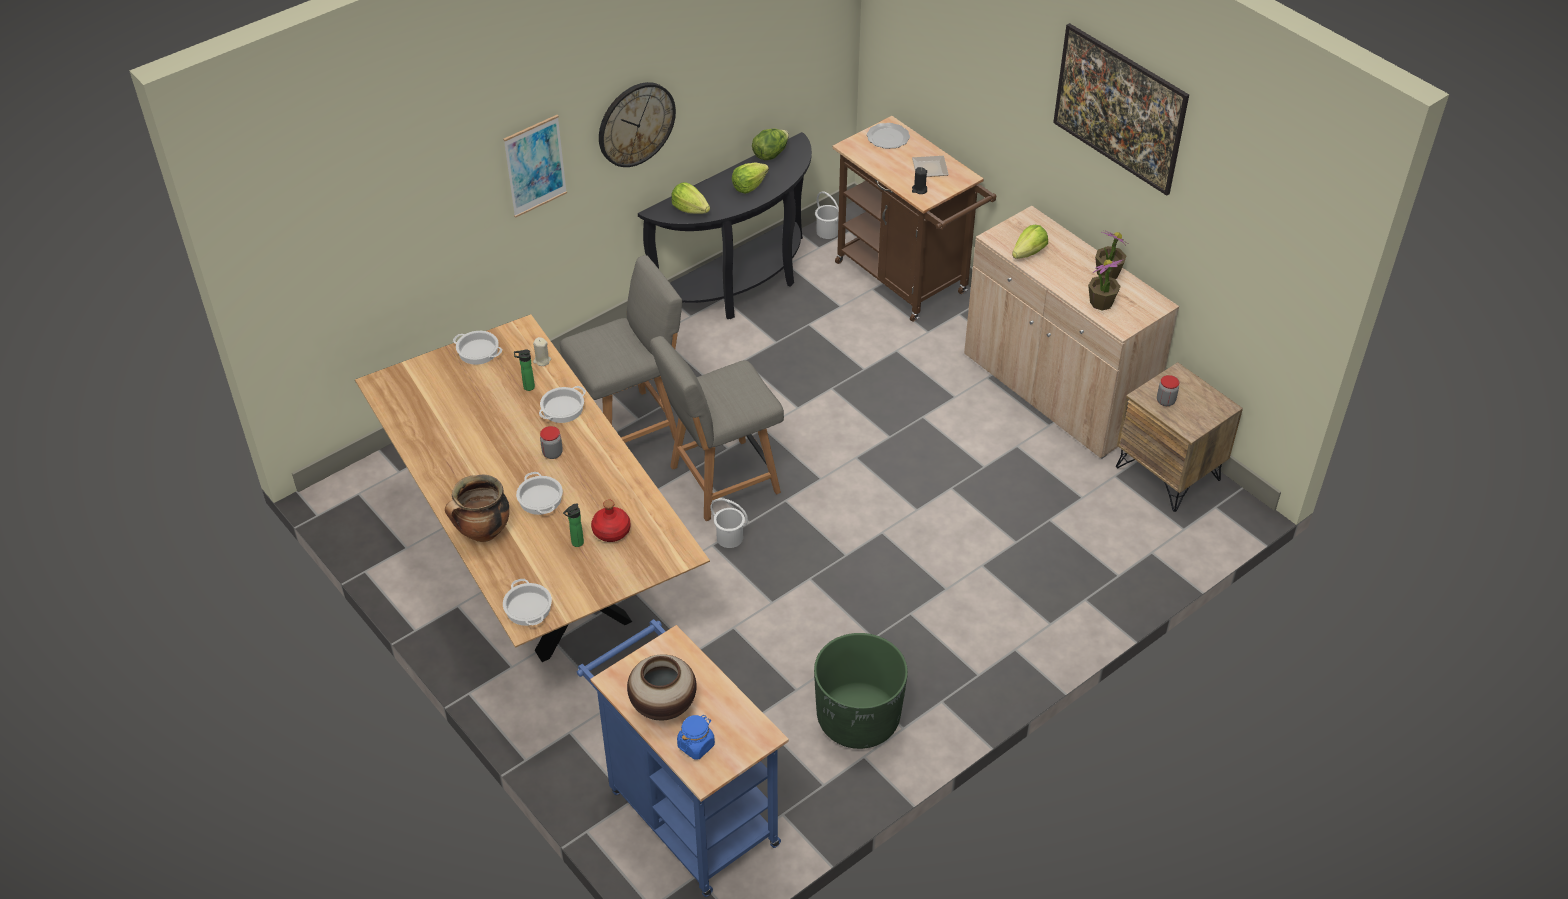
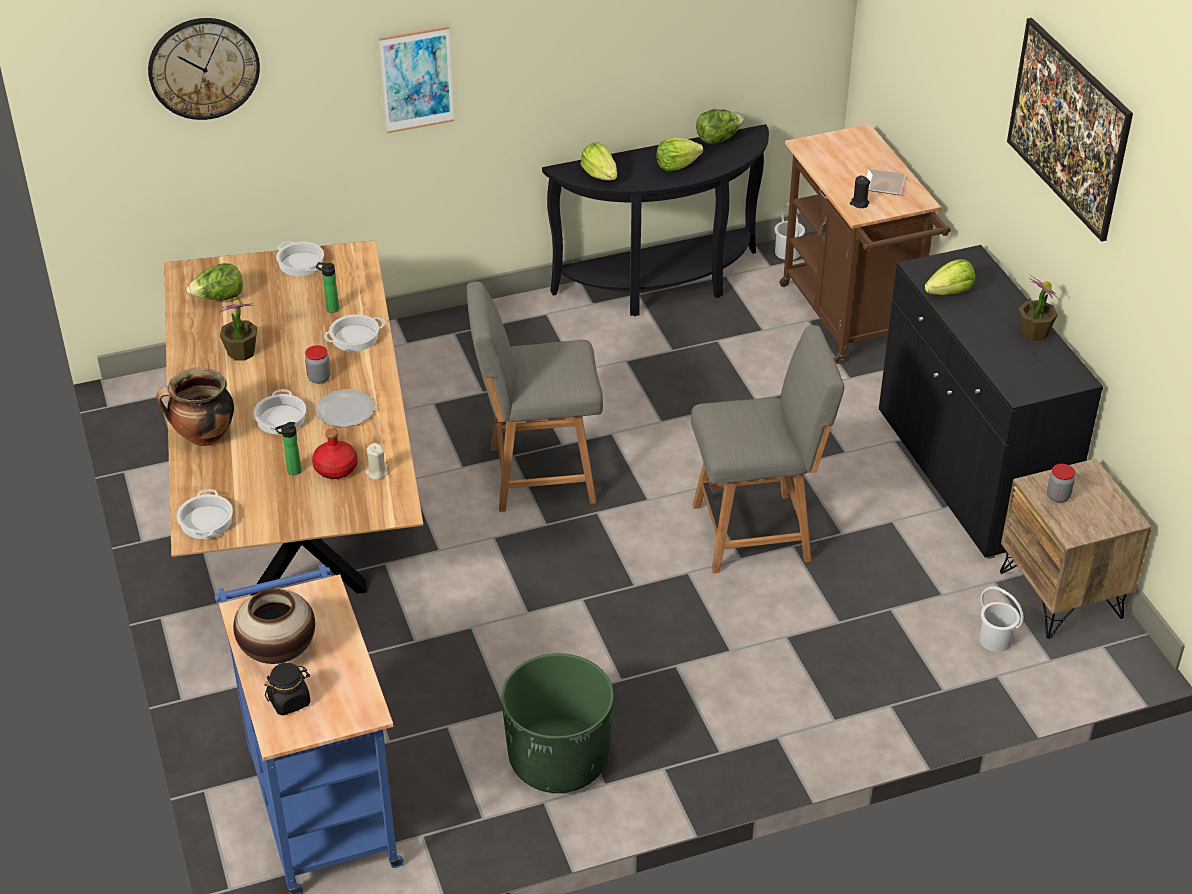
camera: 20 degrees right, 5 degrees down
beige candle [533,337,551,366] -> beige candle moved to [365,443,388,480]
grey chair [560,255,682,443] -> grey chair moved to [691,325,844,573]
wall clock [599,82,676,167] -> wall clock moved to [148,18,260,120]
blue jar [677,715,715,760] -> black jar [265,663,310,716]
white bucket [710,498,748,548] -> white bucket moved to [979,586,1024,652]
plate [867,123,910,149] -> plate moved to [316,389,375,428]
beige cabinet [964,206,1179,458] -> black cabinet [879,245,1103,559]
potted plant [1088,260,1123,311] -> potted plant moved to [217,300,257,361]
none -> lettuce [187,263,243,301]

